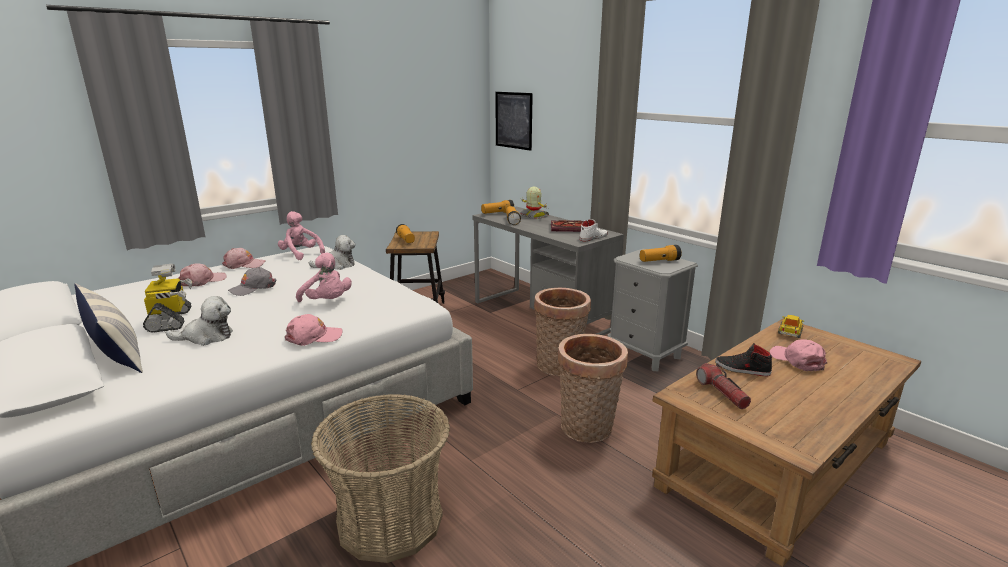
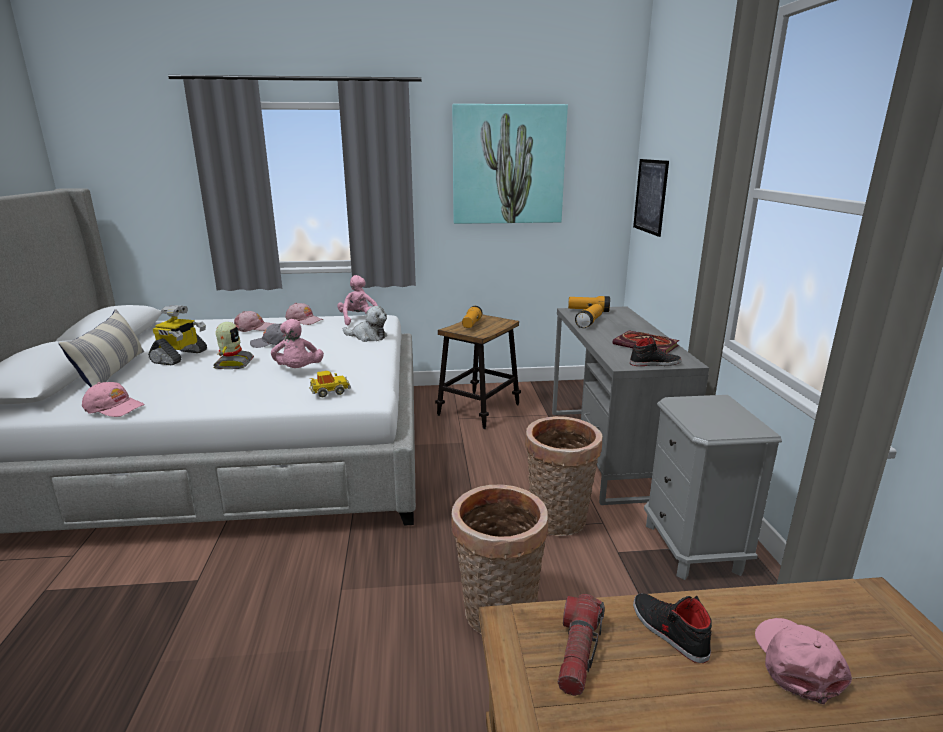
camera: 35 degrees right, 0 degrees up
plush toy [166,296,233,346] -> none
pink cap [285,314,342,346] -> pink cap moved to [82,382,145,417]
basket [311,394,450,563] -> none
toy robot [520,187,549,219] -> toy robot moved to [214,322,254,369]
white shoe [579,219,608,241] -> black shoe [630,336,681,366]
flashlight [640,245,682,262] -> none
toy car [778,315,804,338] -> toy car moved to [309,371,351,397]
none -> picture [452,104,568,224]

